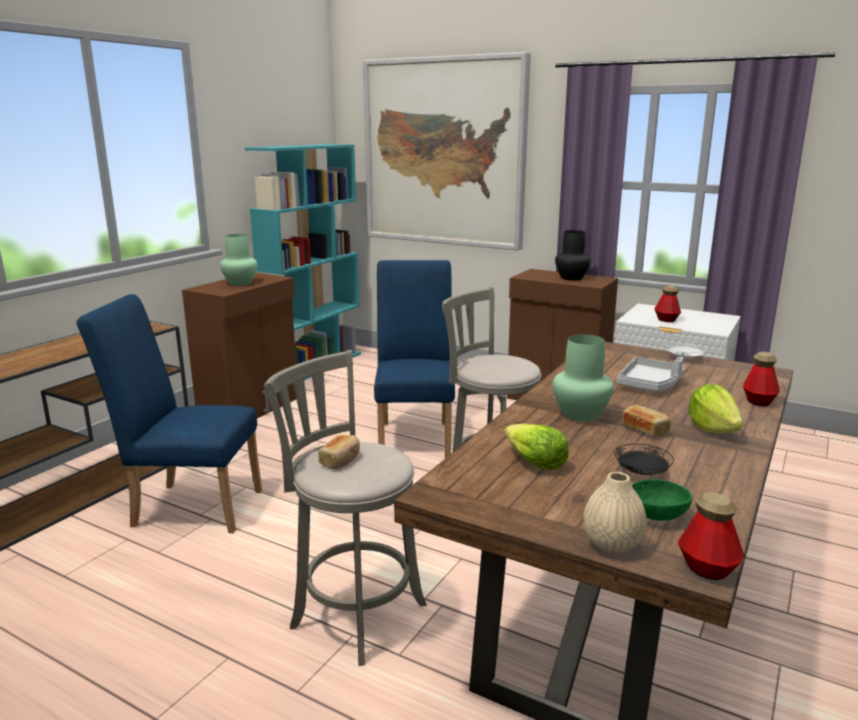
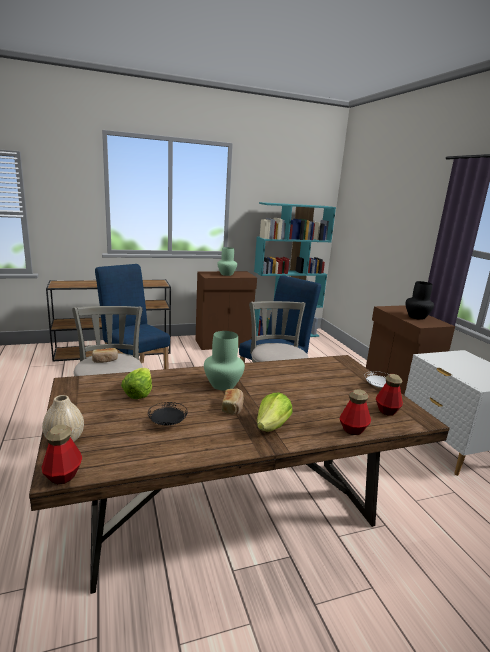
camera: 40 degrees right, 0 degrees up
picture [363,52,531,251] -> none
grey tray [617,357,685,391] -> none
green bowl [632,479,692,521] -> none
bottle [655,286,681,322] -> bottle moved to [376,374,403,416]

